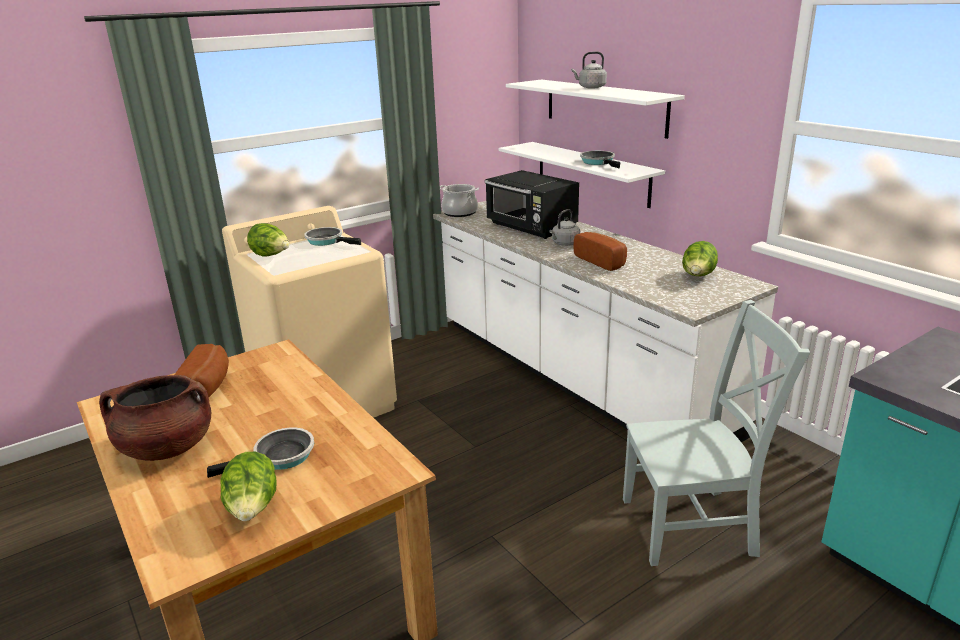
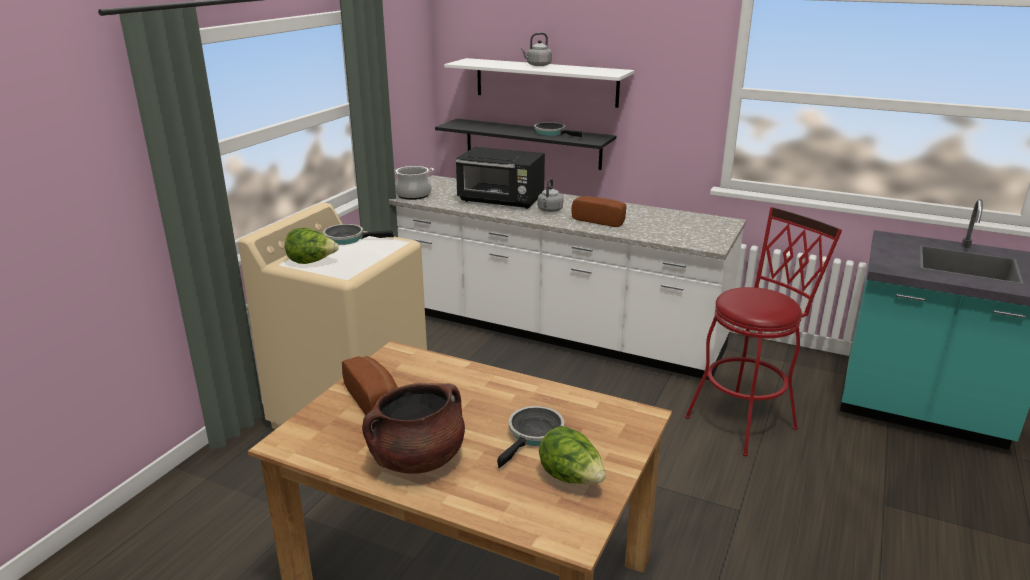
camera: 30 degrees left, 0 degrees up
white shelf [499,142,665,208] -> black shelf [435,119,616,170]
grey chair [623,300,810,566] -> red stool [685,207,842,456]
lettuce [682,241,718,276] -> none

